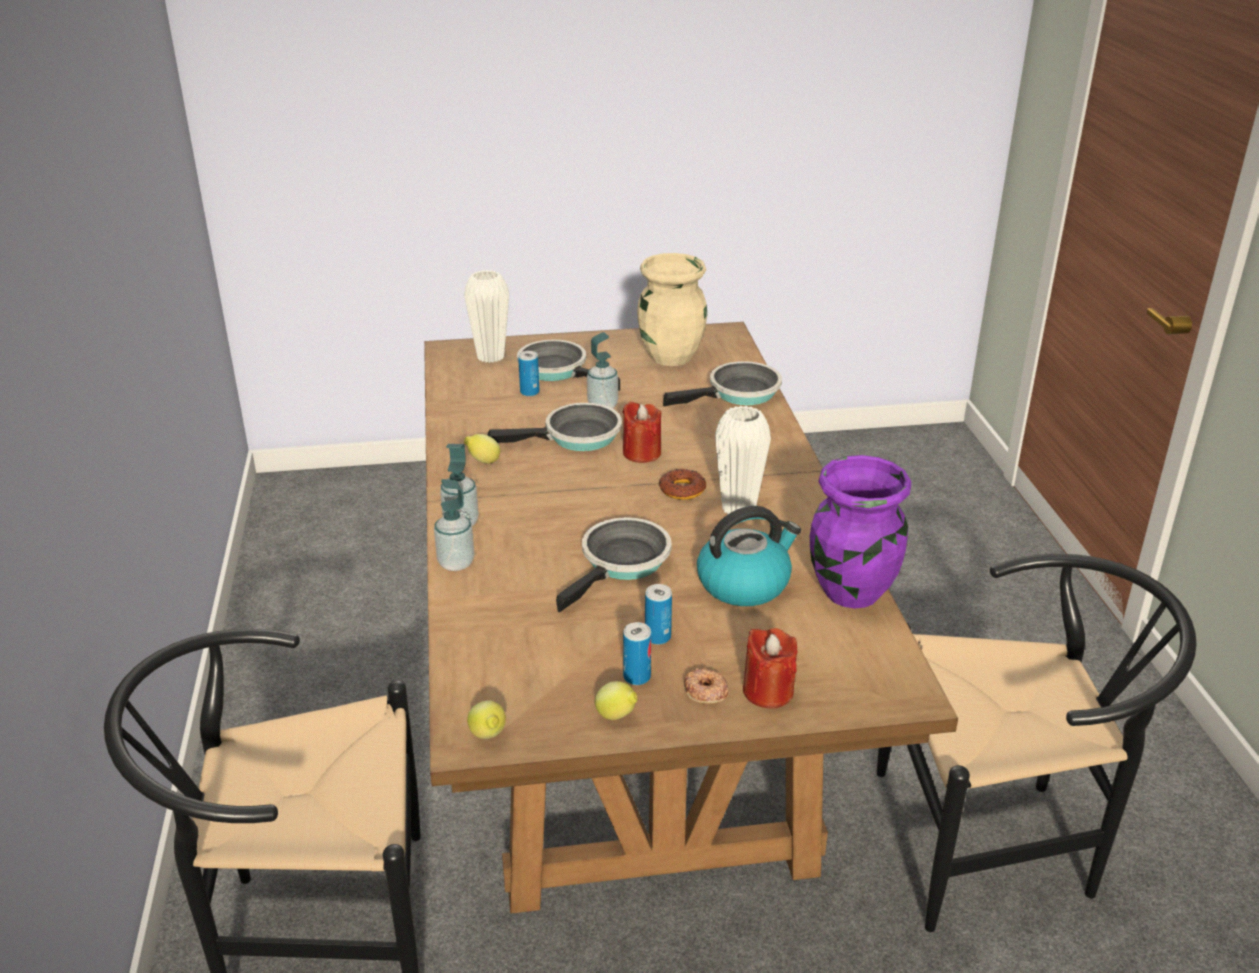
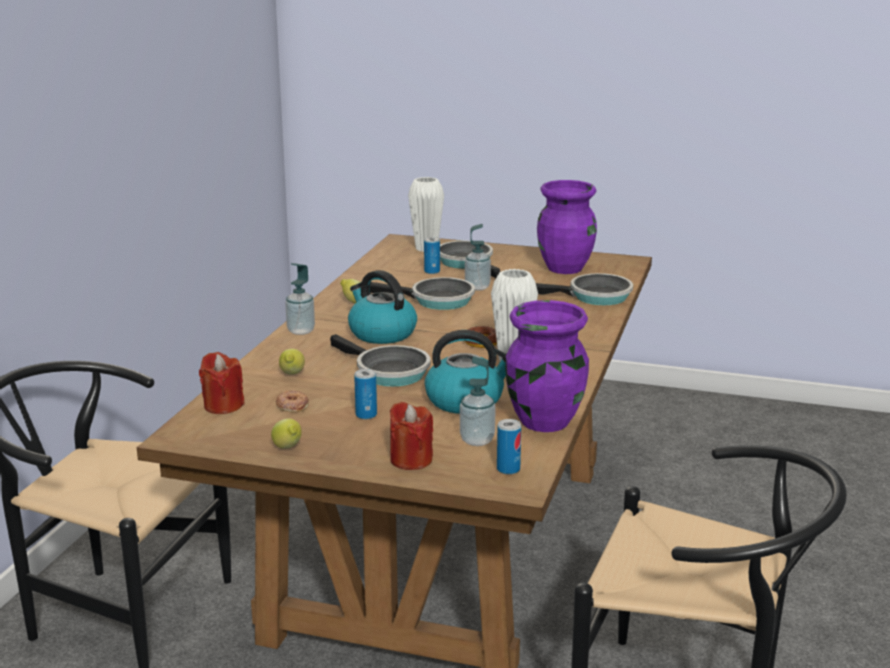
camera: 25 degrees right, 10 degrees down
soap dispenser [434,479,475,571] -> soap dispenser moved to [460,356,496,446]
lemon [467,700,506,739] -> lemon moved to [279,349,305,375]
frying pan [556,517,671,612] -> frying pan turned 75 degrees clockwise [330,334,431,387]
red candle [623,402,661,463] -> red candle moved to [199,352,245,414]
can [623,622,651,685] -> can moved to [497,419,521,475]
beige vase [637,253,707,366] -> purple vase [537,180,597,274]
donut [684,668,728,704] -> donut moved to [276,390,309,412]
none -> kettle [348,270,417,344]

